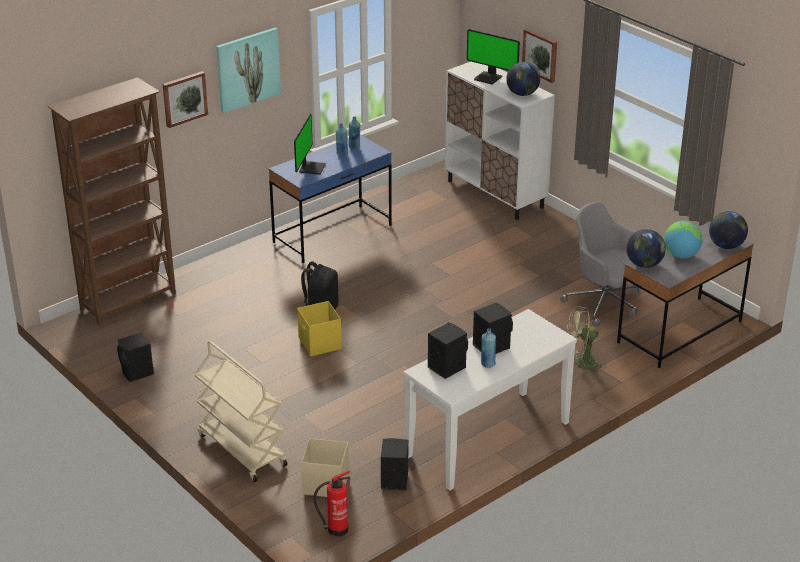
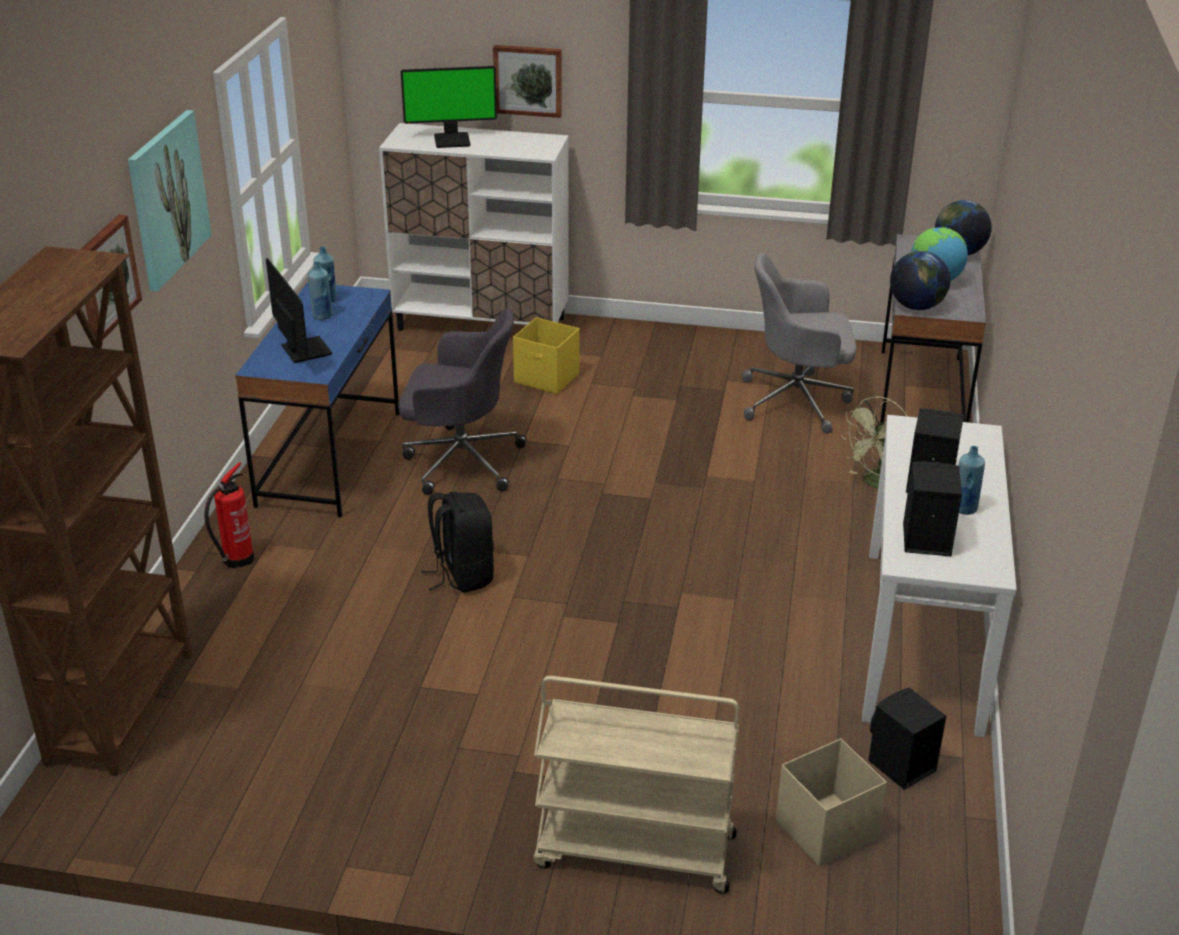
camera: 40 degrees left, 0 degrees up
black speaker [117,332,154,382] -> none
yellow storage box [297,301,342,356] -> yellow storage box moved to [513,317,580,394]
fire extinguisher [313,470,350,536] -> fire extinguisher moved to [204,462,254,568]
globe [506,62,540,96] -> none
none -> grey office chair [398,308,527,495]

